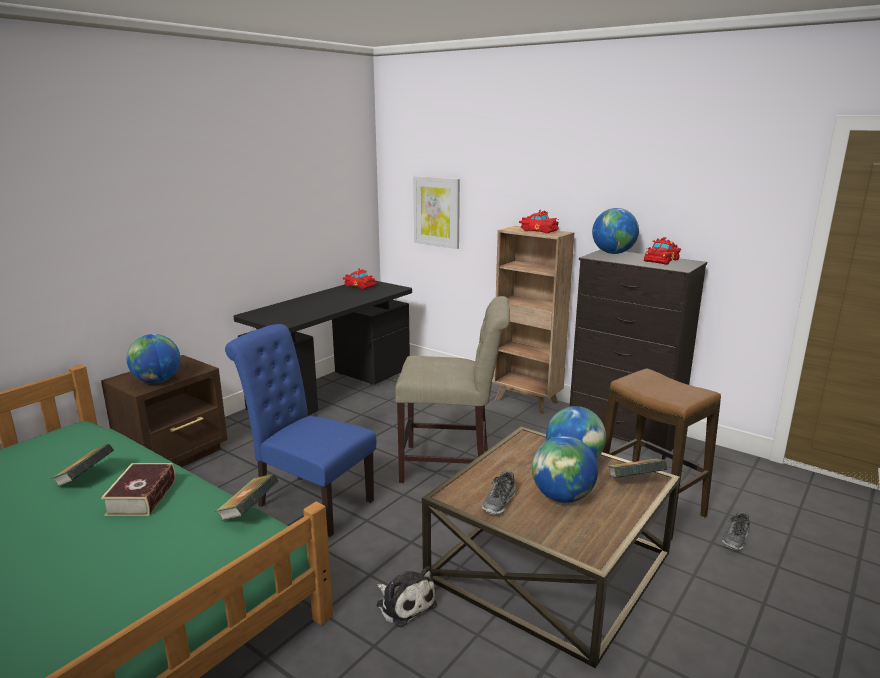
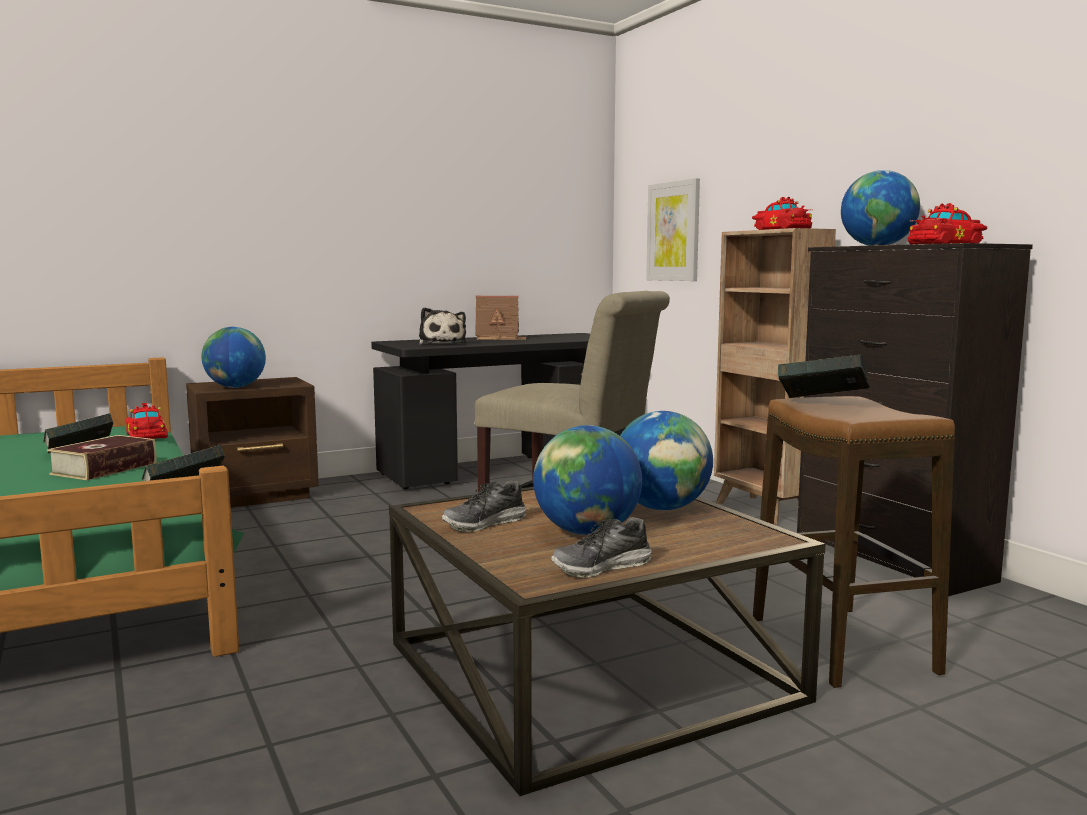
camera: 25 degrees right, 10 degrees down
blue chair [225,324,377,537] -> none
red toy car [343,268,376,289] -> red toy car moved to [125,403,168,439]
plush toy [376,566,437,628] -> plush toy moved to [419,307,466,344]
book [607,459,668,478] -> book moved to [778,355,870,398]
shoe [722,512,750,550] -> shoe moved to [551,517,652,578]
none -> toy house [475,295,527,340]

